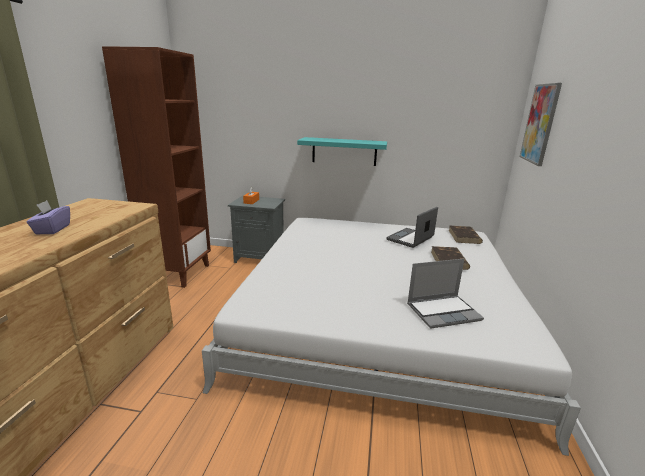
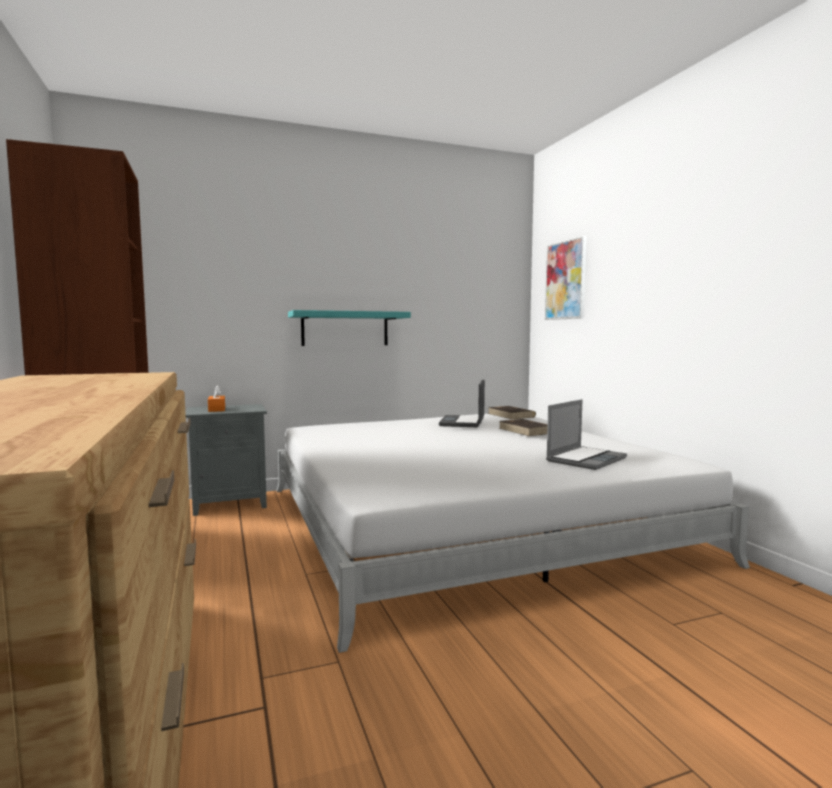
camera: 30 degrees left, 15 degrees down
purple tissue box [26,200,70,234] -> none

